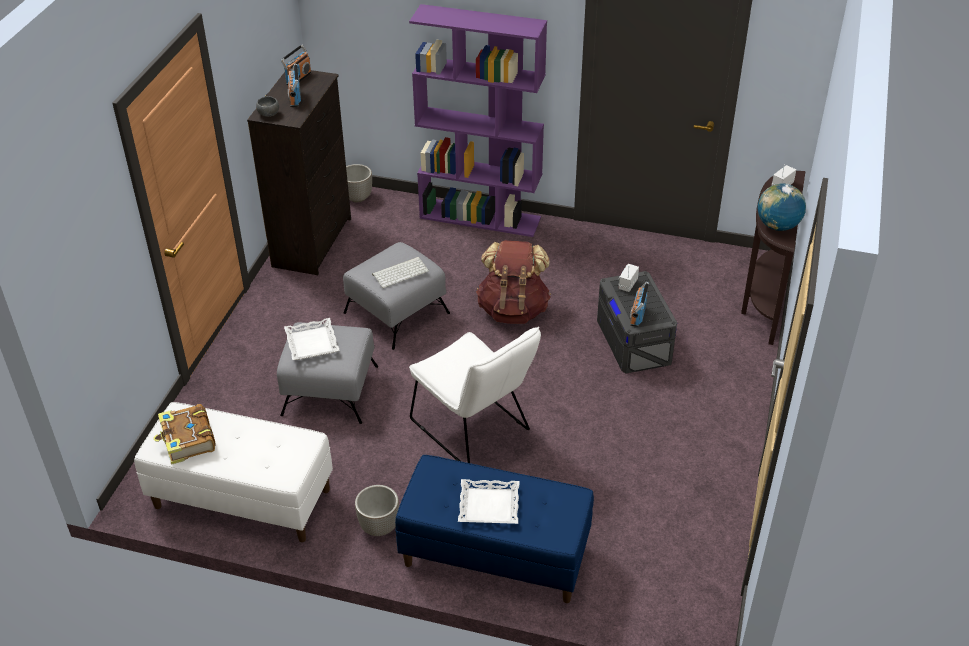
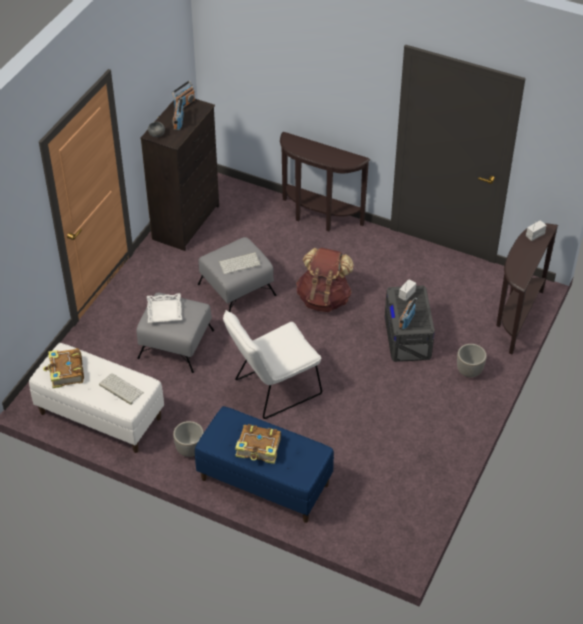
camera: 10 degrees right, 5 degrees up
planter [346,164,372,202] -> planter moved to [457,344,486,377]
purple bookcase [409,4,547,237] -> brown console table [280,132,370,231]
white chair [409,326,541,463] -> white chair turned 90 degrees clockwise [223,310,322,419]
white tray [458,479,519,524] -> book [235,424,281,464]
globe [758,184,806,231] -> none
none -> keyboard [99,373,144,405]

